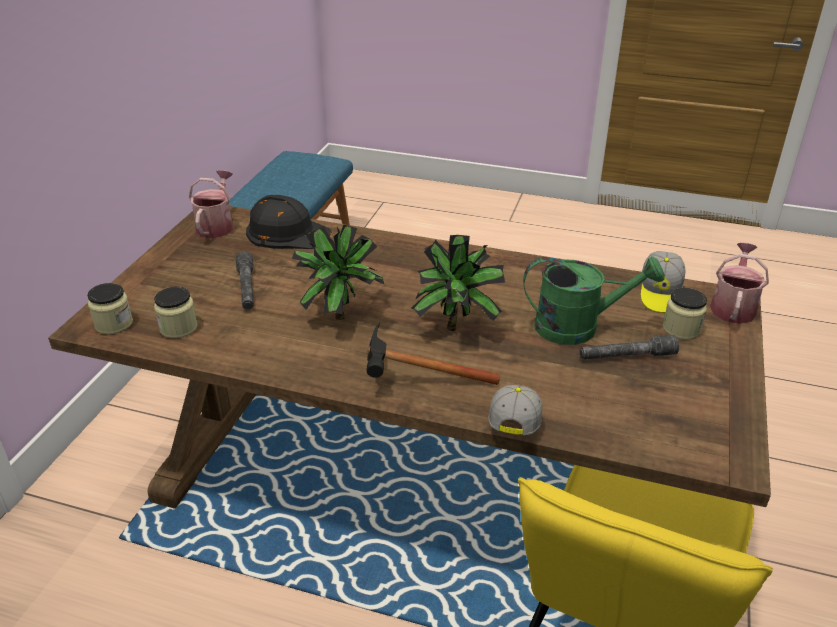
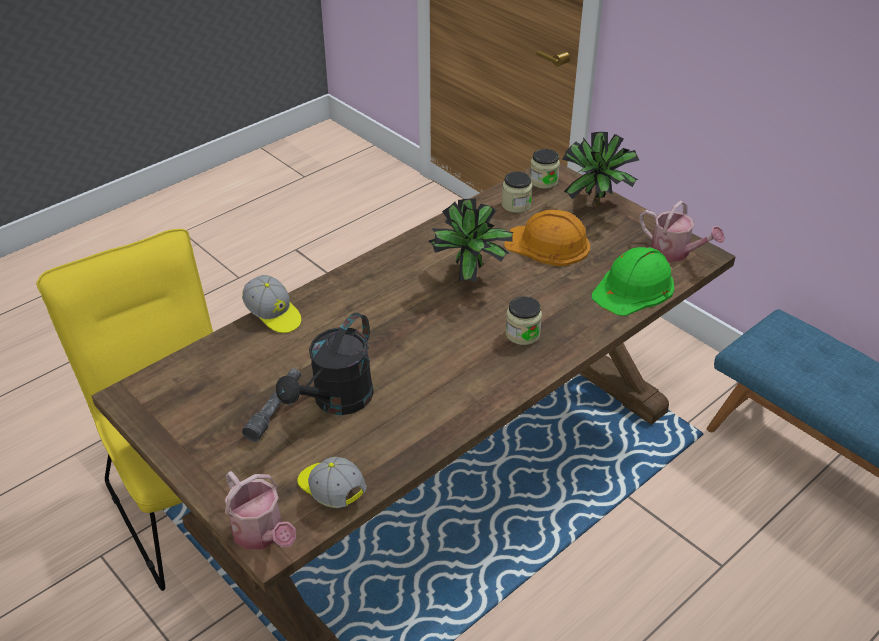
camera: 120 degrees right, 5 degrees up
grey flashlight [236,252,254,310] -> orange hard hat [504,210,590,266]
black hard hat [246,195,332,249] -> green hard hat [592,247,674,316]
hammer [367,322,500,385] -> none
potted plant [411,235,505,331] -> potted plant moved to [562,132,639,207]
green watering can [523,256,665,345] -> black watering can [276,313,374,415]
jar [663,288,707,340] -> jar moved to [506,297,542,345]

